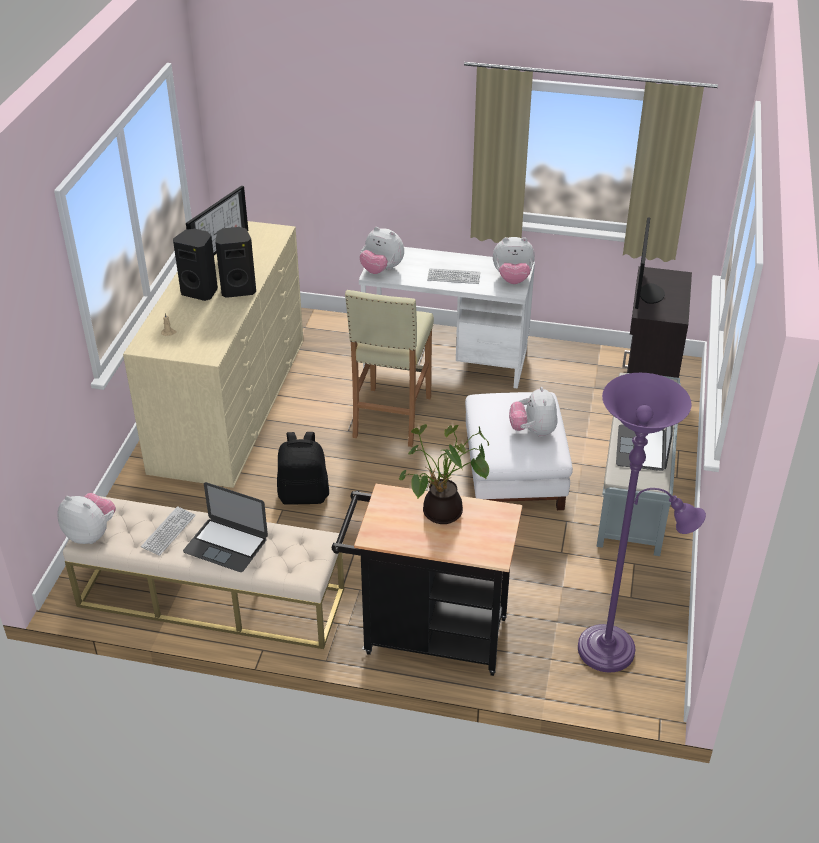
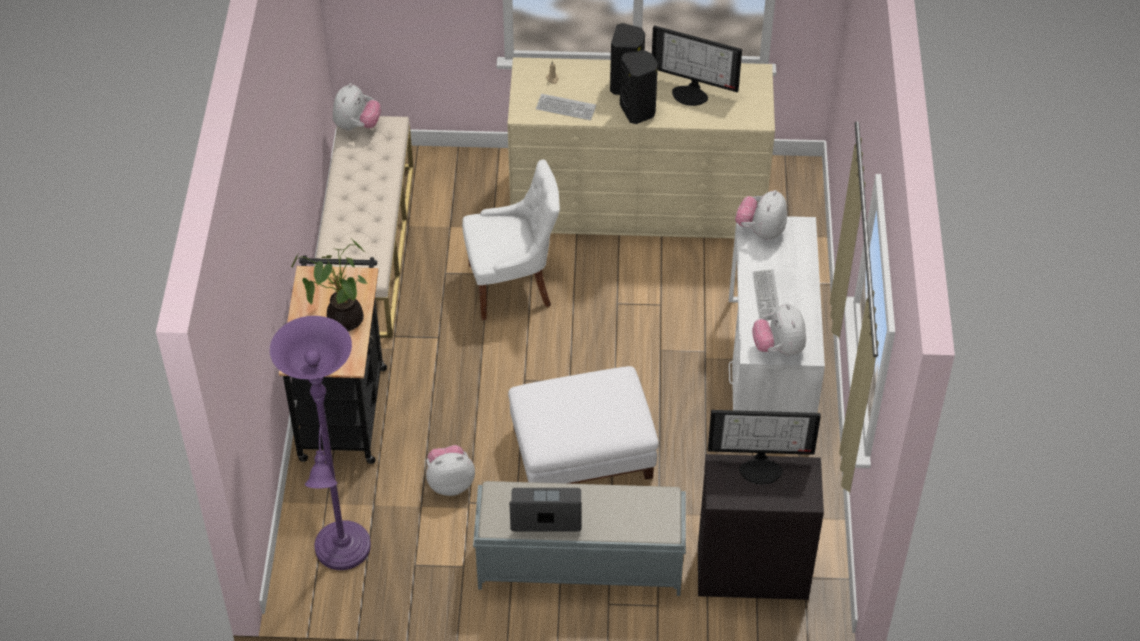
camera: 80 degrees right, 10 degrees up
keyboard [141,506,196,556] -> keyboard moved to [536,94,596,120]
laptop [183,482,268,572] -> none
black backpack [277,432,329,505] -> white chair [462,160,560,320]
beige stool [345,290,434,447] -> none
plush toy [509,387,557,437] -> plush toy moved to [426,445,475,496]

